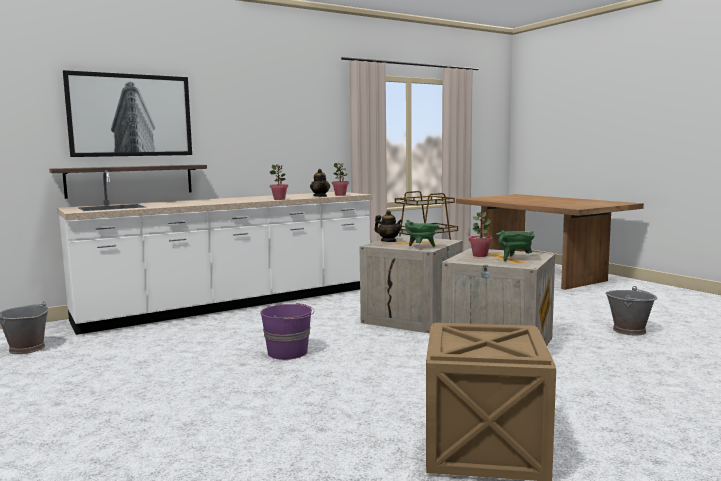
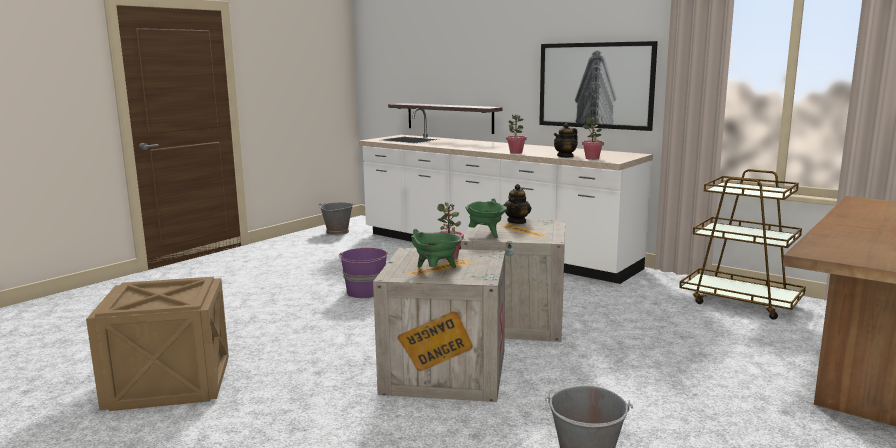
camera: 70 degrees right, 5 degrees up
picture [63,70,192,157] -> picture moved to [539,41,658,131]

